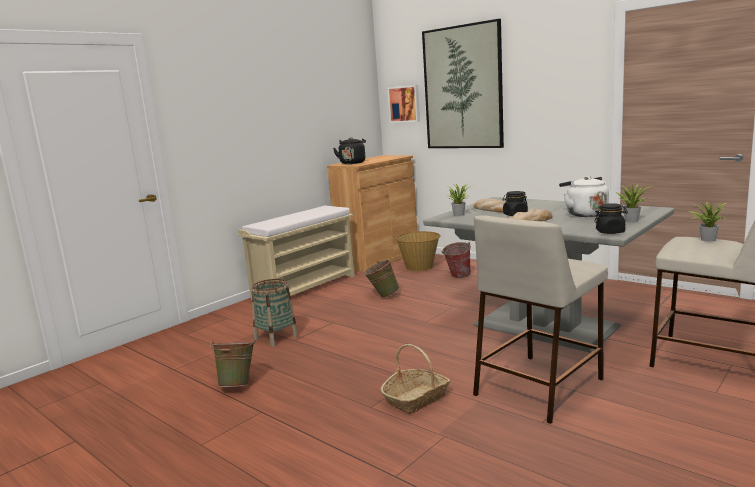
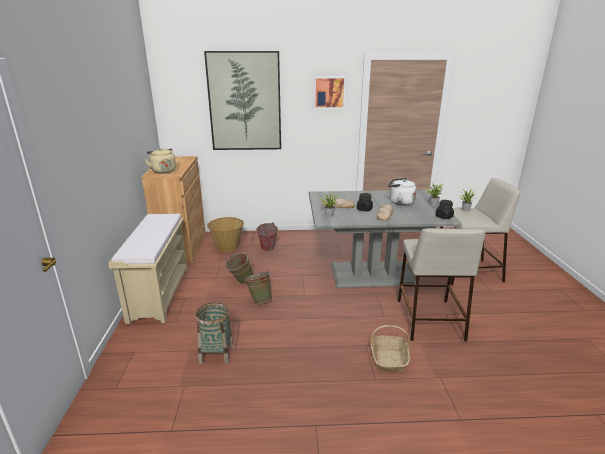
camera: 45 degrees left, 10 degrees up
green bucket [210,340,255,387] -> green bucket moved to [244,270,272,304]
black kettle [333,137,366,164] -> beige kettle [145,148,176,173]
picture [388,85,420,123] -> picture moved to [314,76,346,109]

